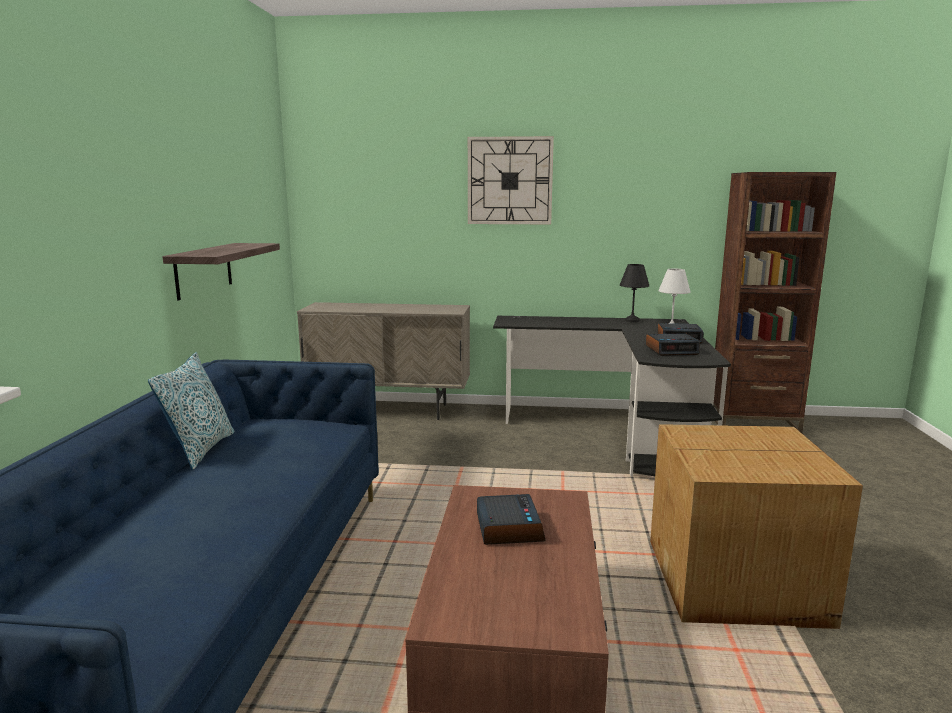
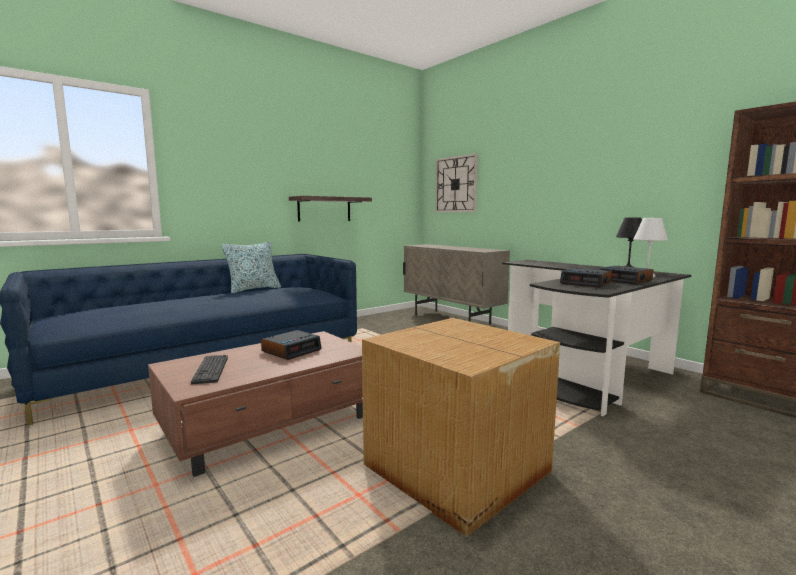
camera: 45 degrees right, 5 degrees down
wall clock [468,136,554,224] -> wall clock moved to [435,153,478,212]
none -> keyboard [191,355,228,384]

